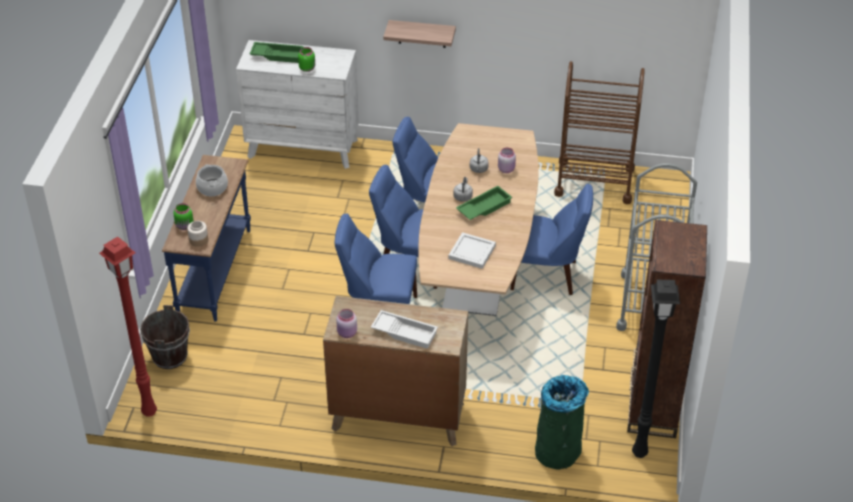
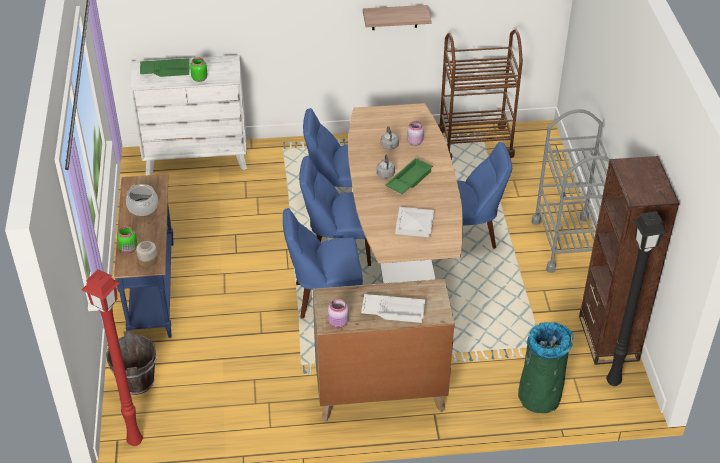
camera: 15 degrees left, 0 degrees up
shelf [383,20,456,48] -> shelf moved to [363,5,432,30]

